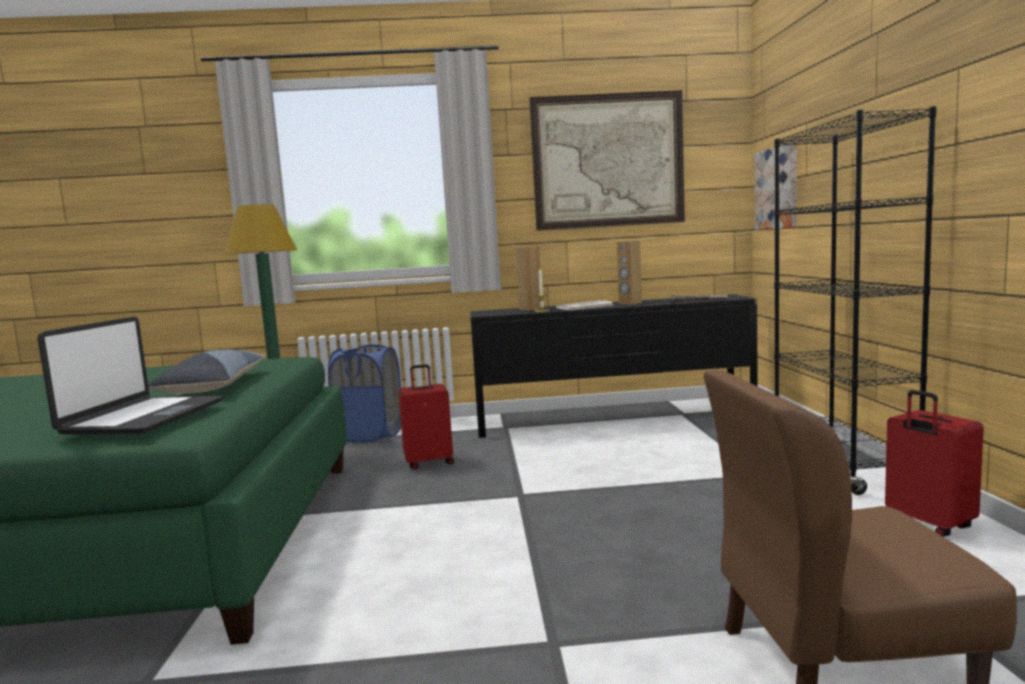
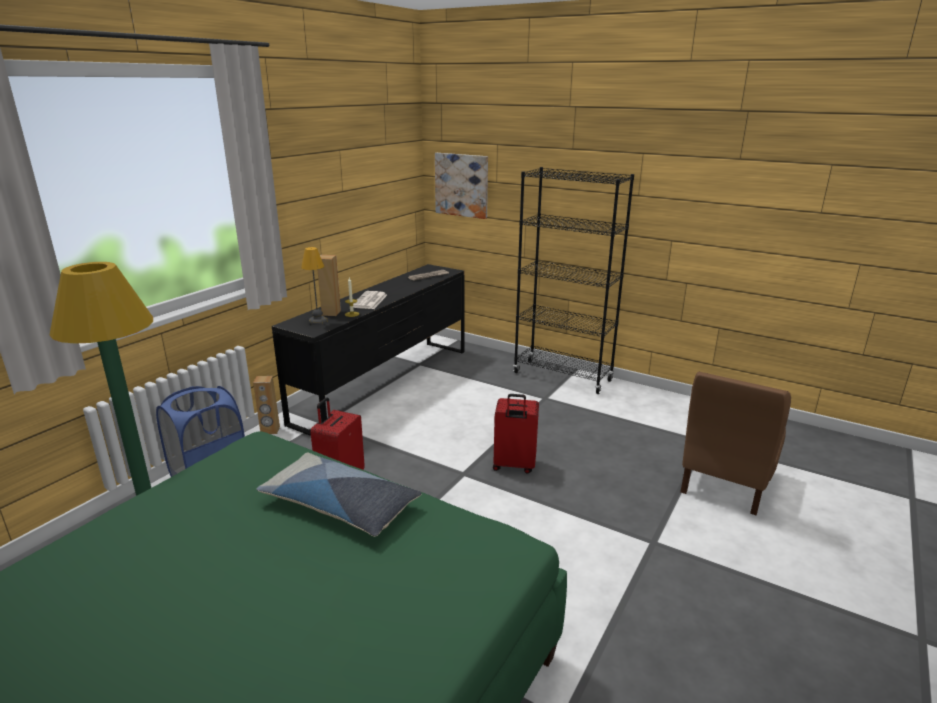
camera: 55 degrees left, 15 degrees up
laptop [37,317,223,435] -> none
picture [529,90,685,231] -> none
brown speaker [617,241,642,305] -> brown speaker moved to [253,376,280,434]
red suitcase [885,390,984,537] -> red suitcase moved to [493,394,539,474]
none -> table lamp [301,247,328,325]

